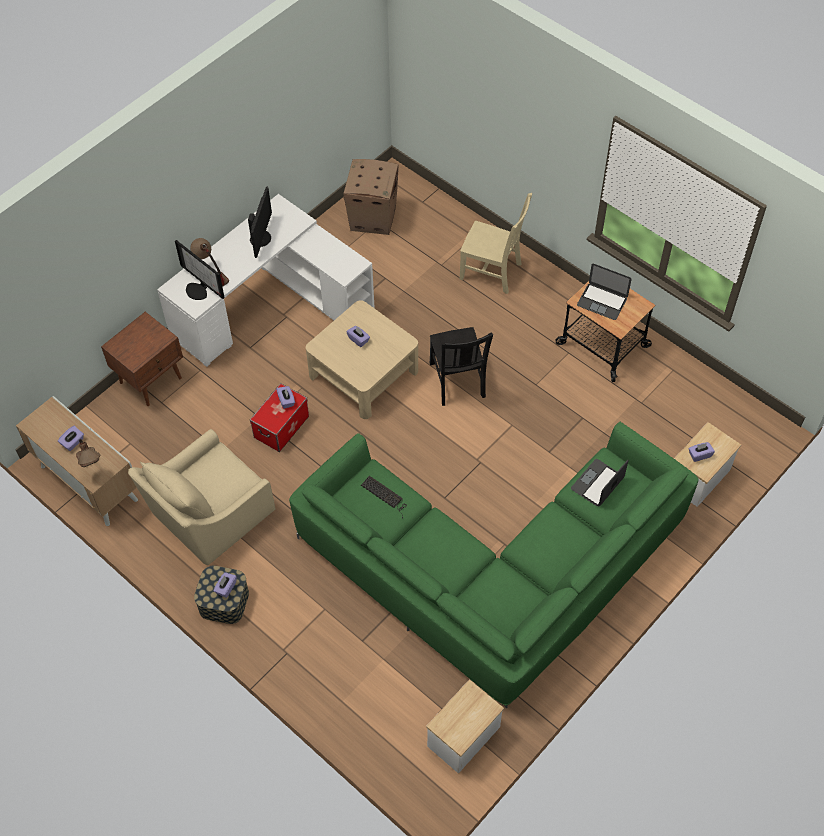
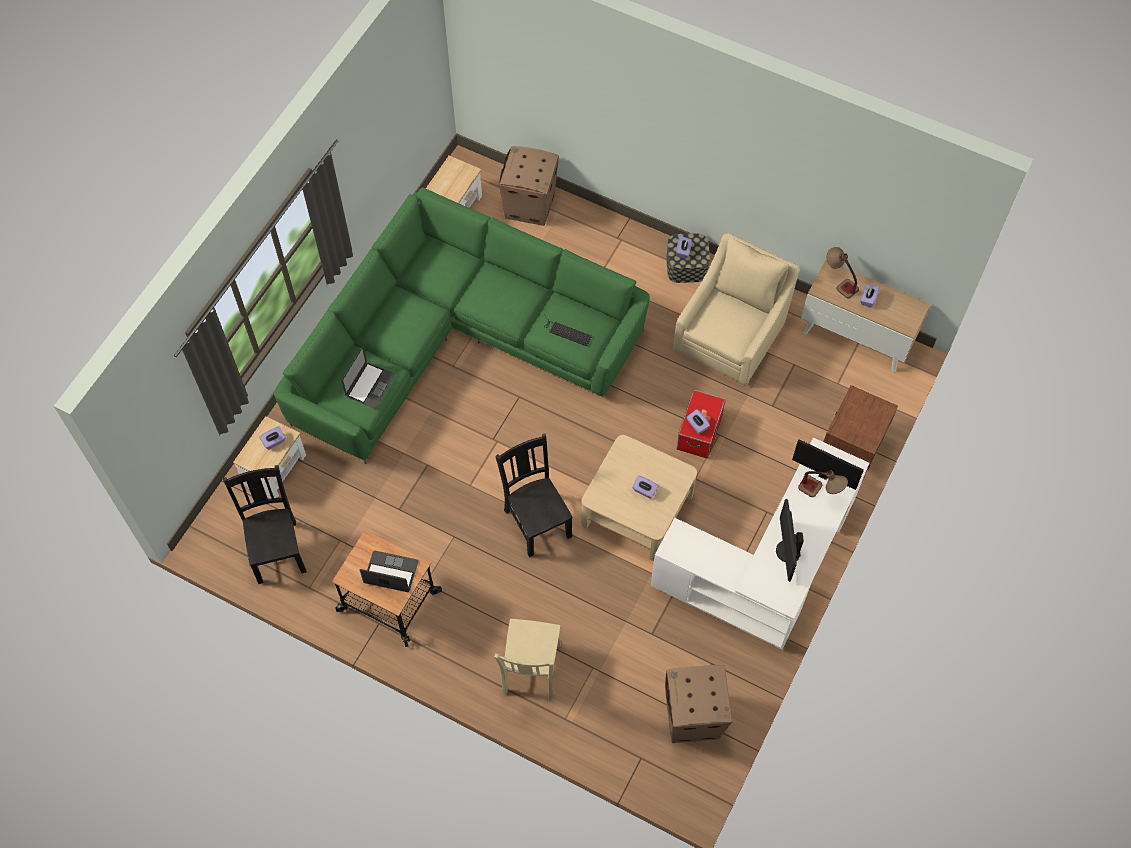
camera: 165 degrees right, 5 degrees up
beige chair [460,193,532,294] -> beige chair turned 90 degrees counterclockwise [494,619,561,701]
none -> black chair [223,465,307,584]
none -> cardboard box [499,146,559,226]

